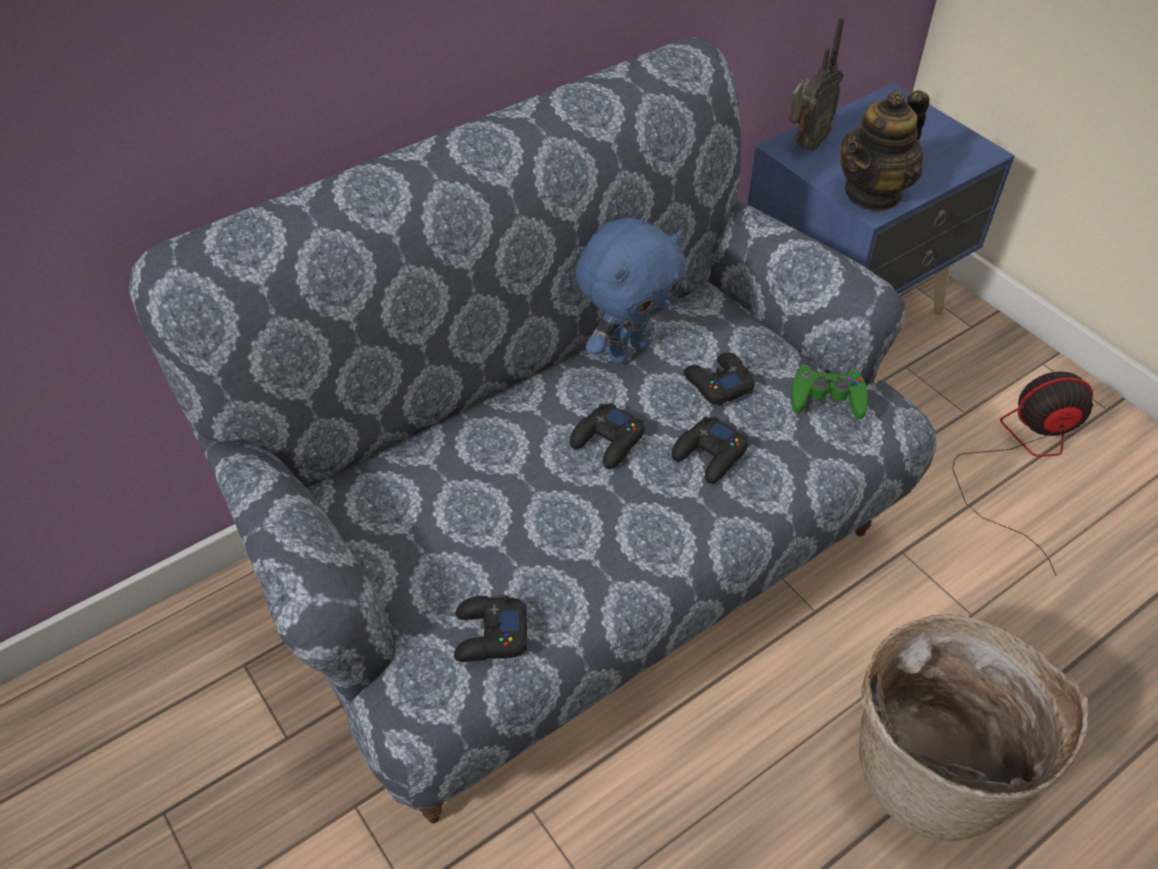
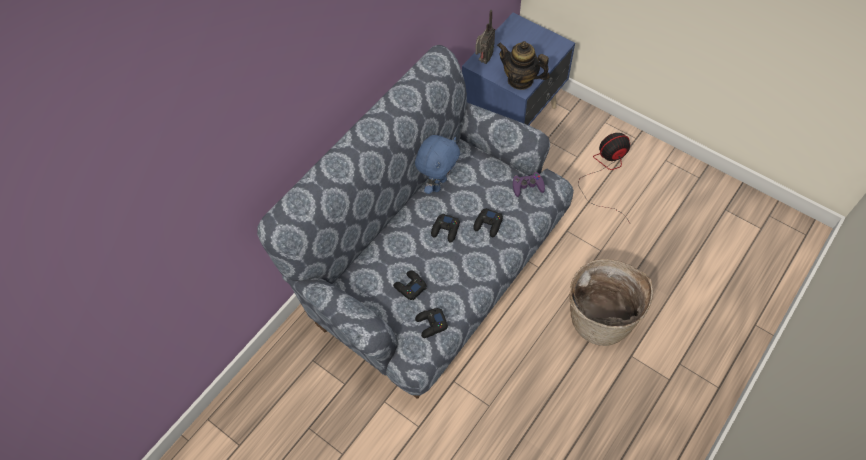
camera: 15 degrees left, 10 degrees up
black game controller [684,352,754,405] -> black game controller moved to [393,270,427,300]
green game controller [791,365,868,419] -> purple game controller [513,172,545,197]
teapot [840,90,930,212] -> teapot turned 90 degrees clockwise [497,41,550,90]

